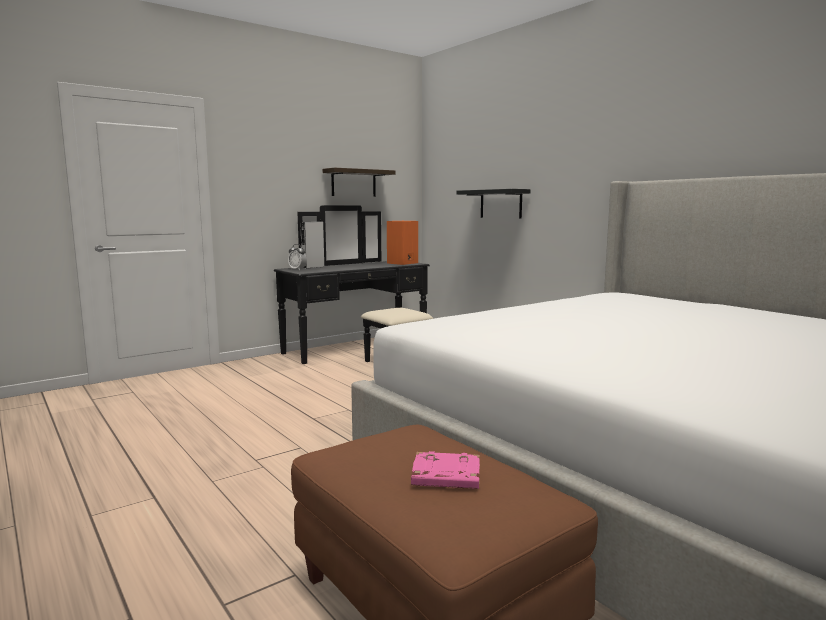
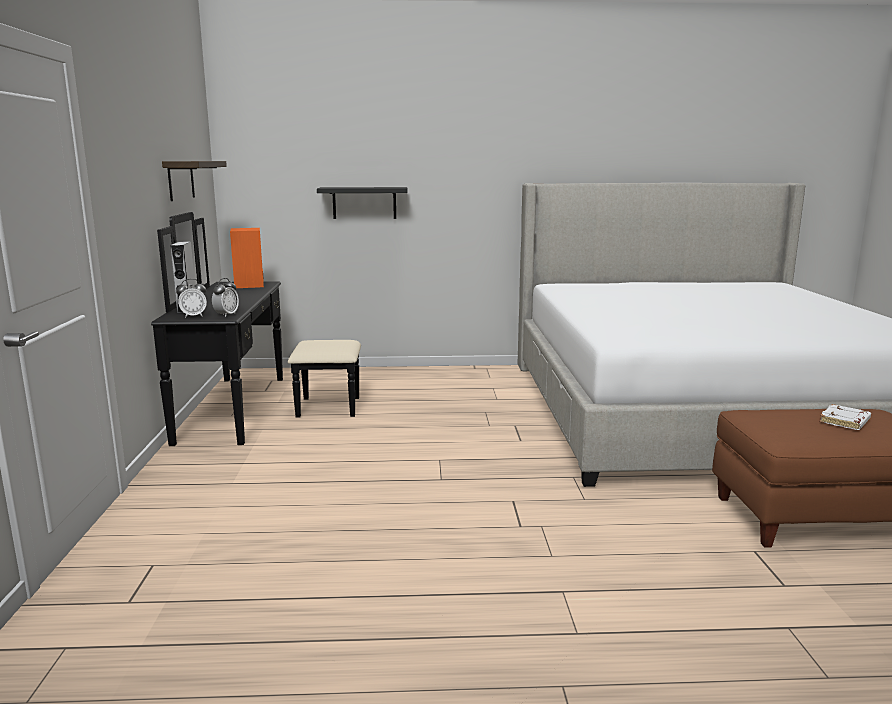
camera: 55 degrees left, 5 degrees up
pink book [411,451,480,489] -> white book [819,404,871,430]
none -> alarm clock [212,278,239,317]

